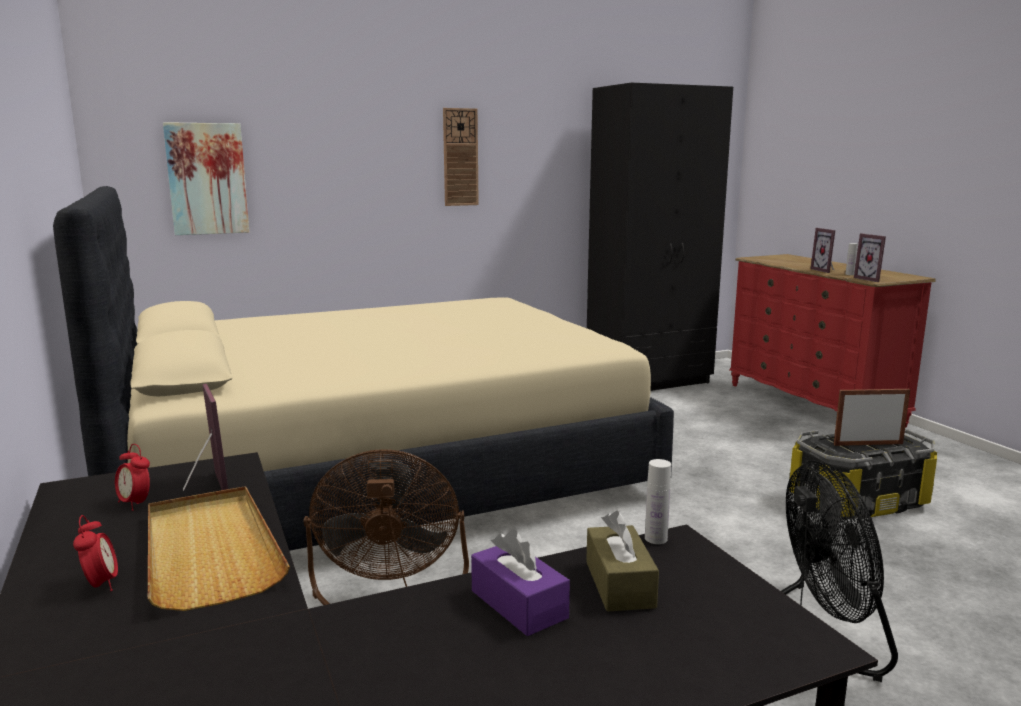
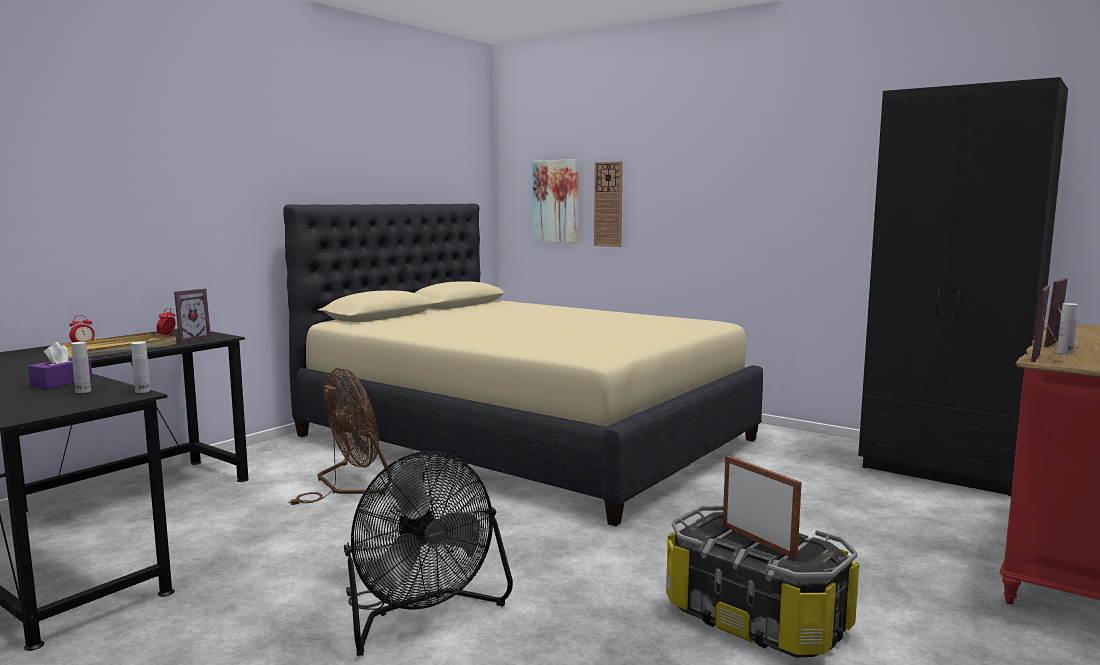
camera: 60 degrees right, 5 degrees down
wall clock [443,108,479,206] -> wall clock moved to [594,161,623,247]
brown tissue box [586,511,659,612] -> white bottle [71,342,91,393]

